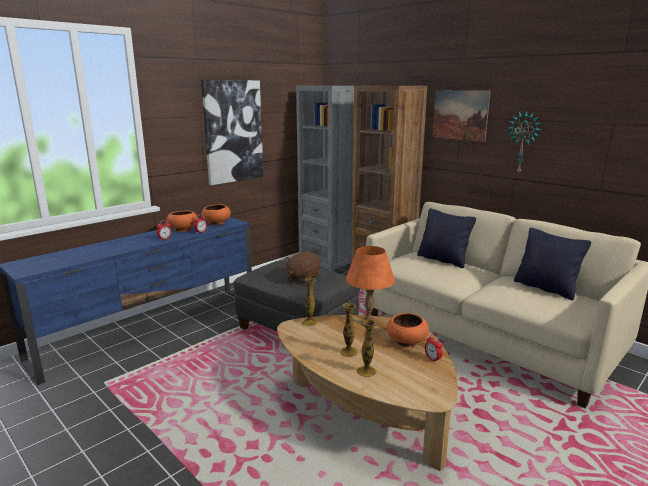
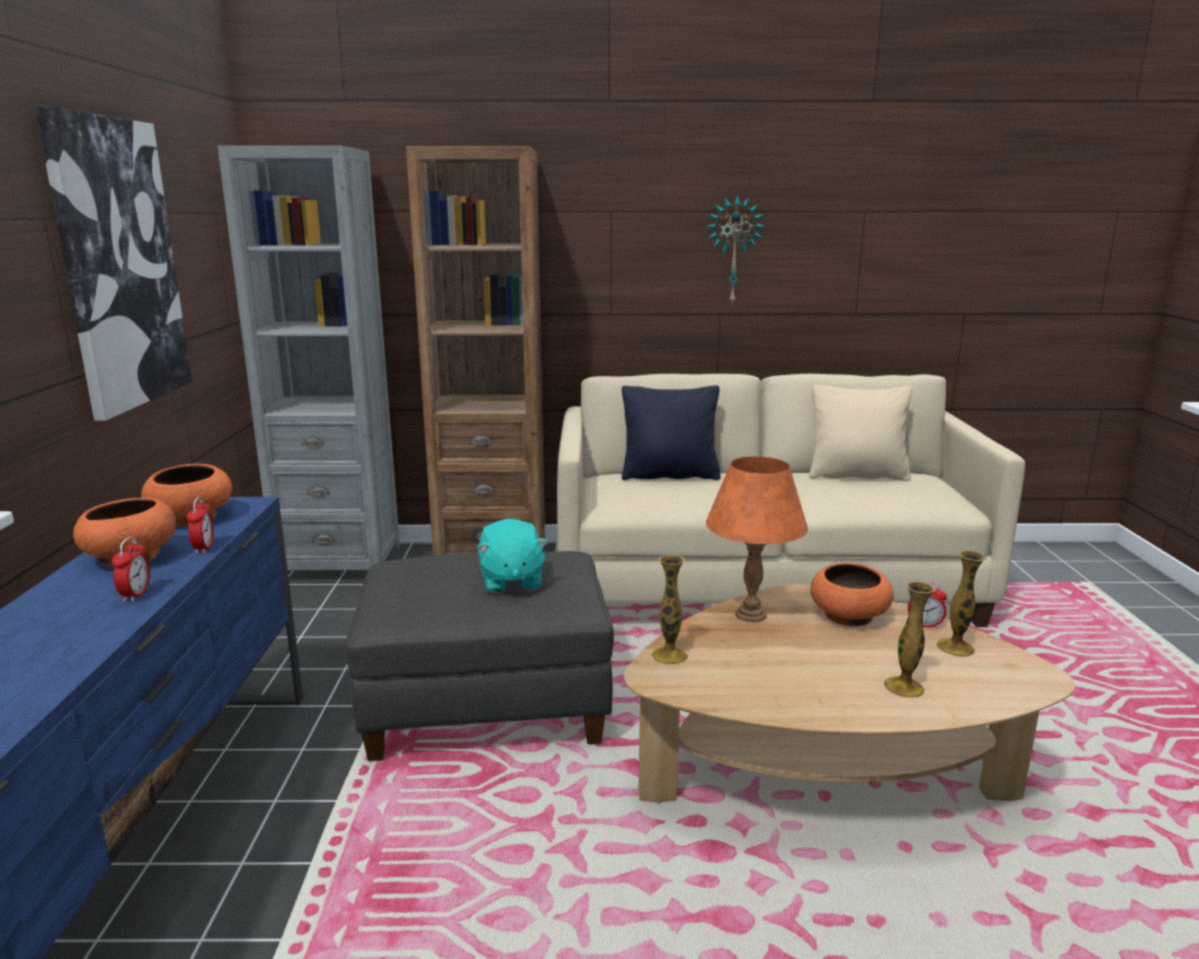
camera: 45 degrees left, 0 degrees up
brown plush toy [285,252,320,283] -> turquoise plush toy [477,519,548,593]
vase [340,303,358,357] -> vase moved to [937,551,986,657]
picture [432,90,491,142] -> none
black pillow [514,228,591,300] -> beige pillow [809,385,912,481]

